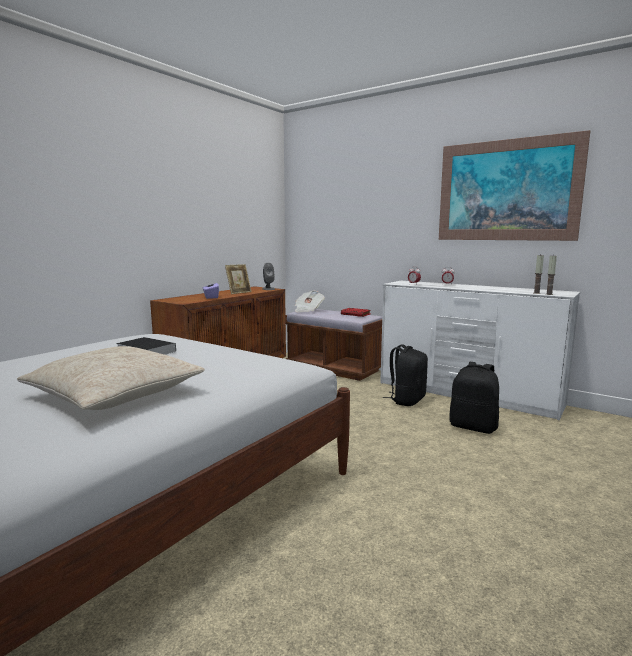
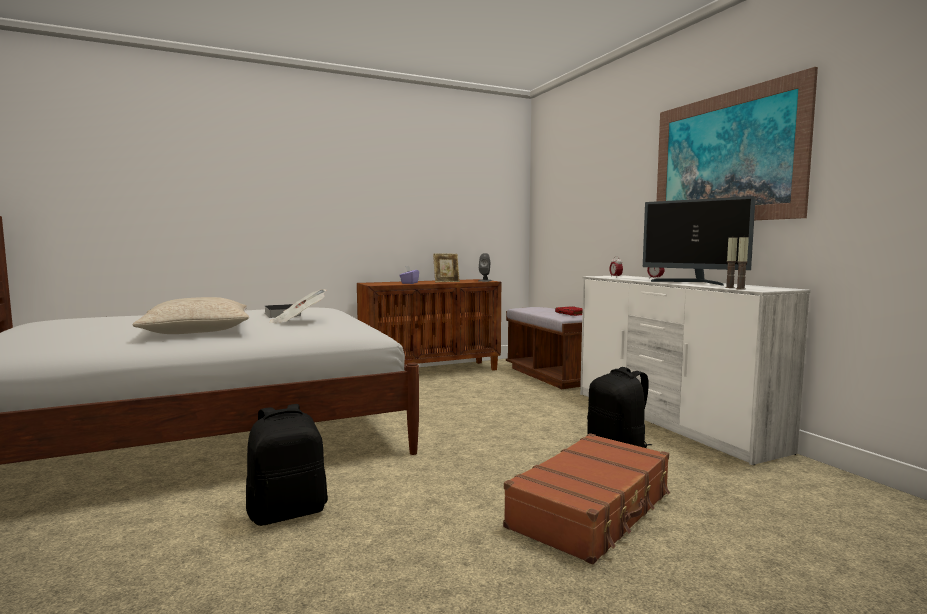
camera: 30 degrees right, 5 degrees down
newspaper [294,291,325,313] -> newspaper moved to [269,289,327,323]
black backpack [383,344,428,406] -> black backpack moved to [246,404,328,526]
none -> brown suitcase [503,433,670,565]
none -> monitor [643,196,756,286]

